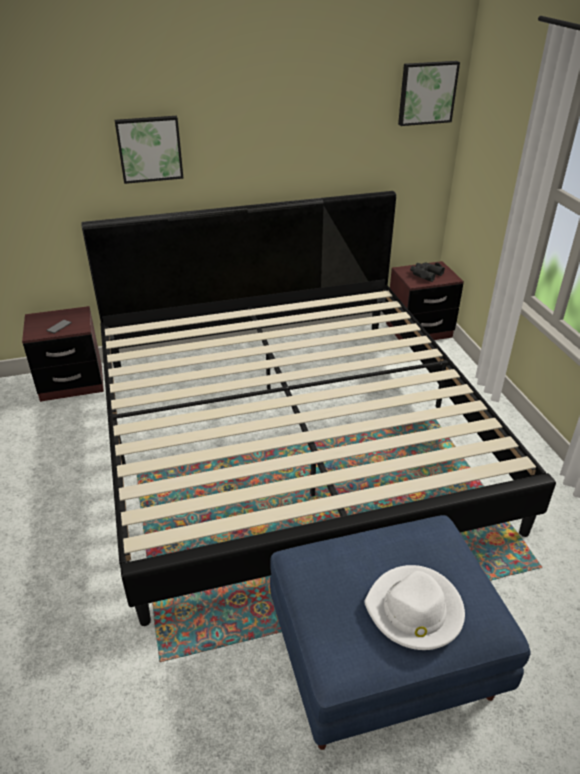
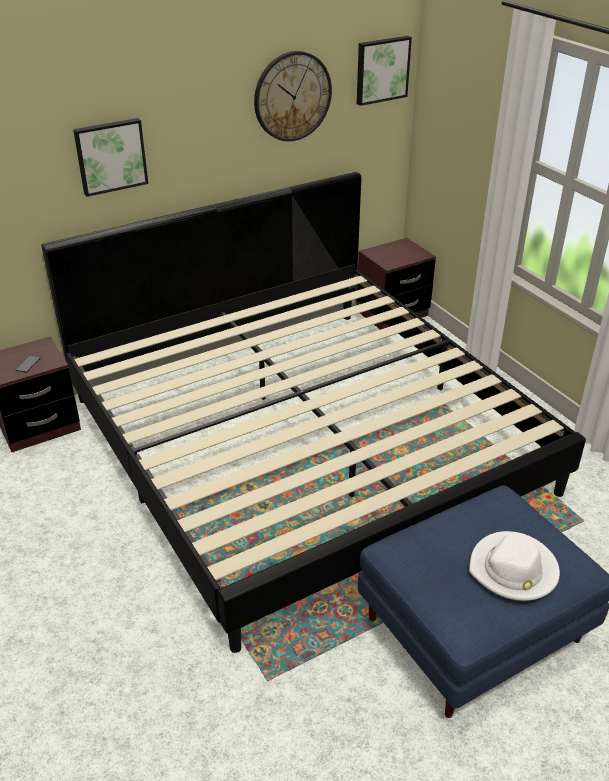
camera: 15 degrees left, 0 degrees up
black binoculars [410,262,445,282] -> none
none -> wall clock [254,51,332,141]

